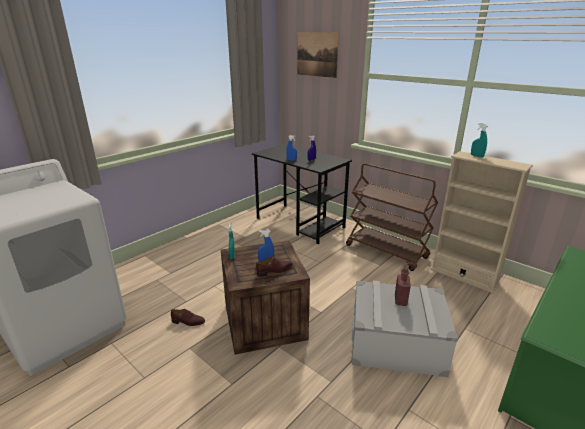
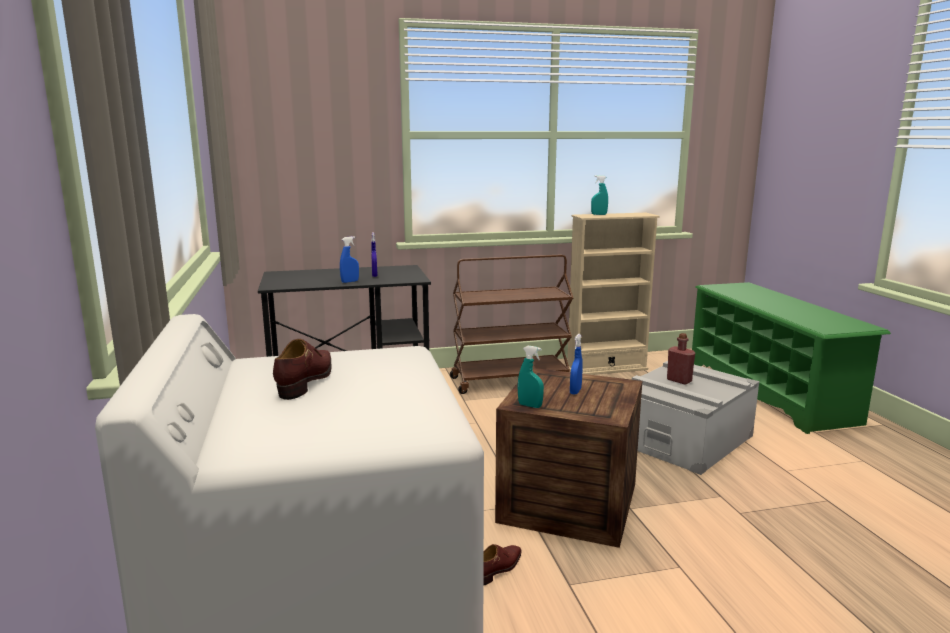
camera: 55 degrees left, 10 degrees down
brown shoe [256,257,293,277] -> brown shoe moved to [273,339,331,400]
picture [297,32,339,78] -> none

